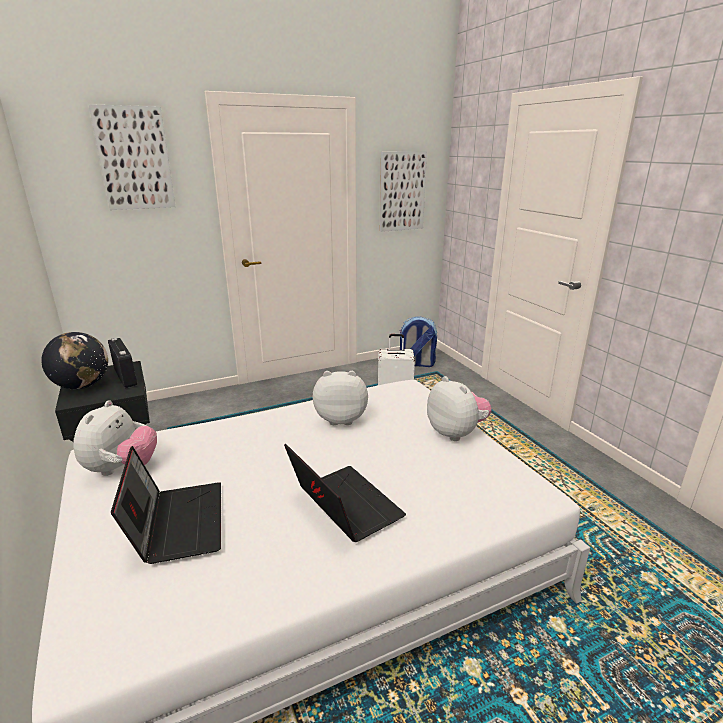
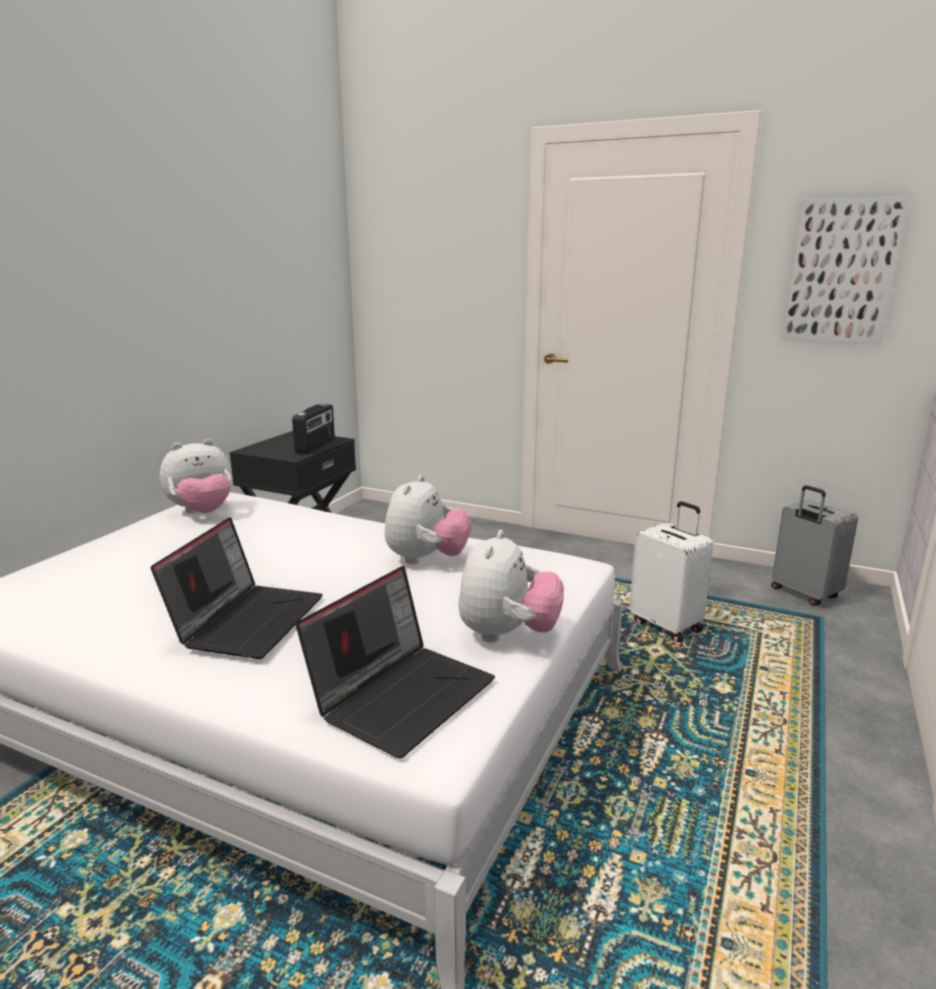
camera: 50 degrees right, 5 degrees down
globe [41,332,108,389] -> none
picture [88,104,176,210] -> none
laptop [111,446,221,564] -> laptop moved to [296,566,495,758]
plush toy [313,371,368,425] -> plush toy turned 60 degrees clockwise [385,475,472,564]
backpack [399,316,437,367] -> grey suitcase [771,485,858,606]

